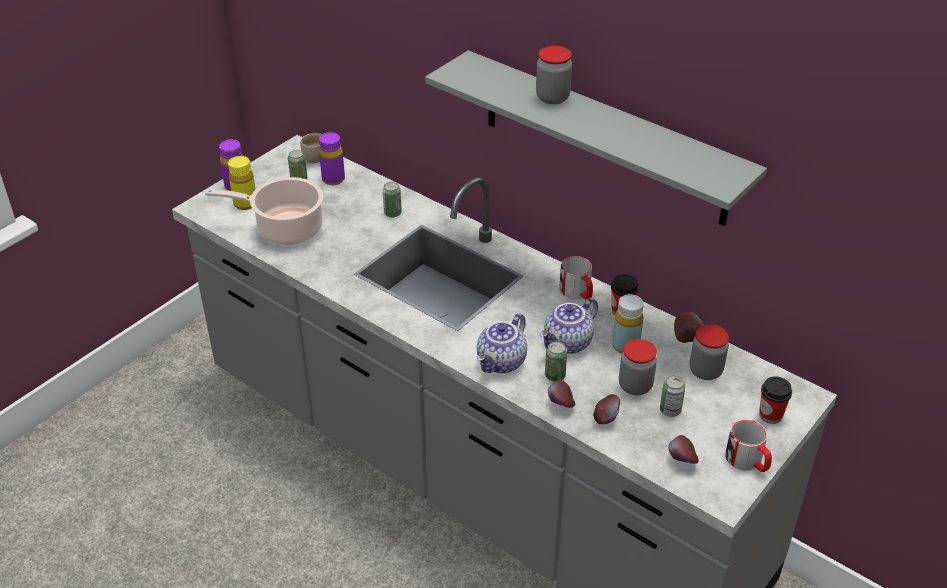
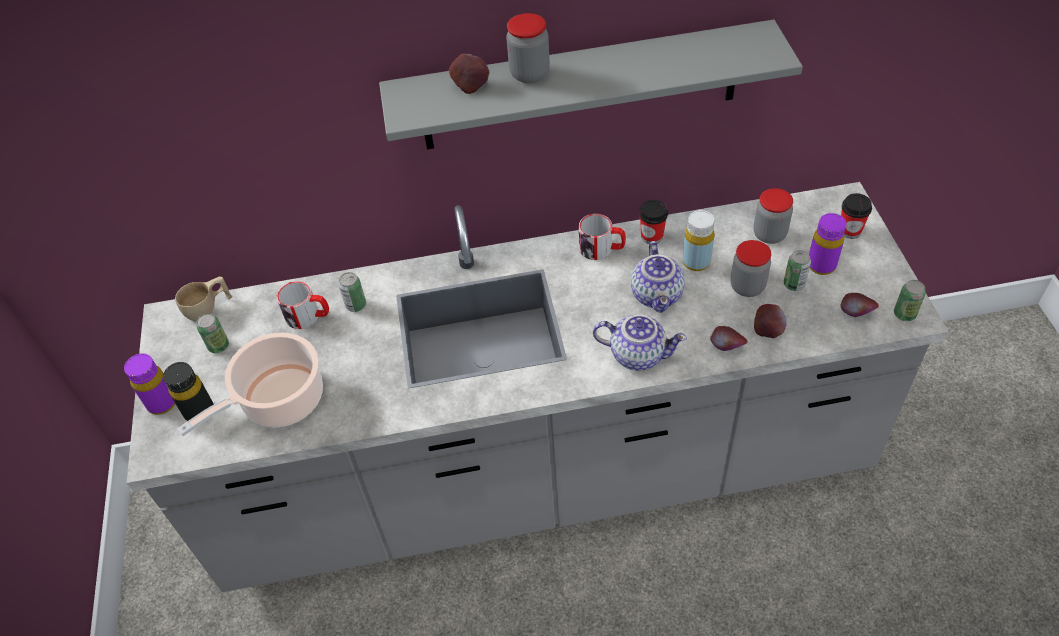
camera: 45 degrees left, 10 degrees up
yellow bottle [228,156,256,210] -> black bottle [163,362,214,421]
purple bottle [319,132,345,185] -> purple bottle moved to [809,213,846,275]
teapot [477,313,527,373] -> teapot turned 60 degrees counterclockwise [593,314,687,370]
can [545,341,567,382] -> can moved to [894,280,926,321]
apple [674,312,703,343] -> apple moved to [449,54,489,94]
mug [725,419,772,472] -> mug moved to [276,281,329,329]

